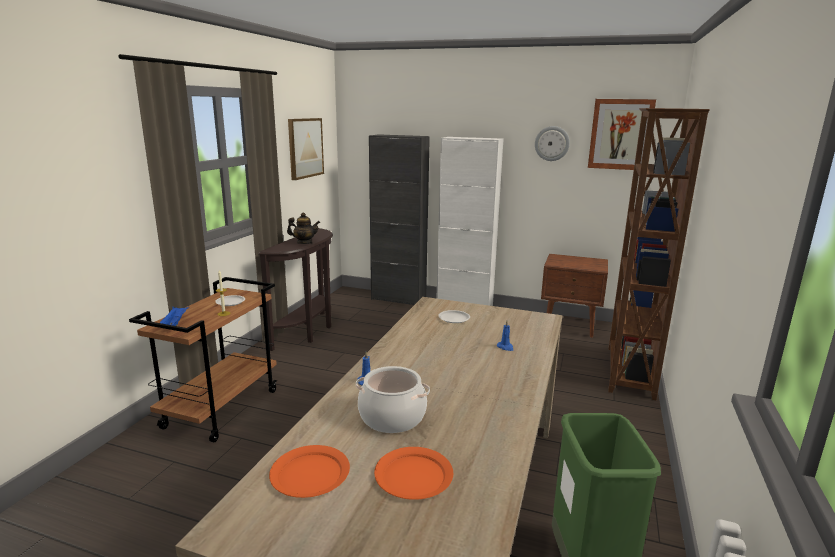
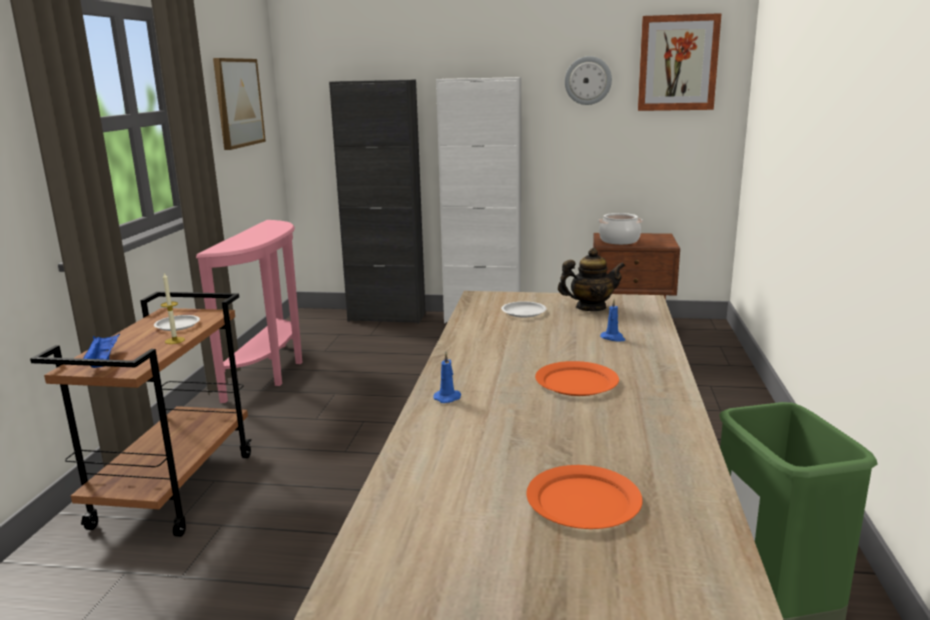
camera: 10 degrees left, 0 degrees up
brown console table [259,228,333,351] -> pink console table [196,220,302,403]
orange plate [269,445,350,498] -> orange plate moved to [535,361,619,396]
teapot [287,212,320,244] -> teapot moved to [558,248,625,311]
cooking pot [356,366,430,433] -> cooking pot moved to [598,213,643,245]
brown bookcase [608,108,710,400] -> none

